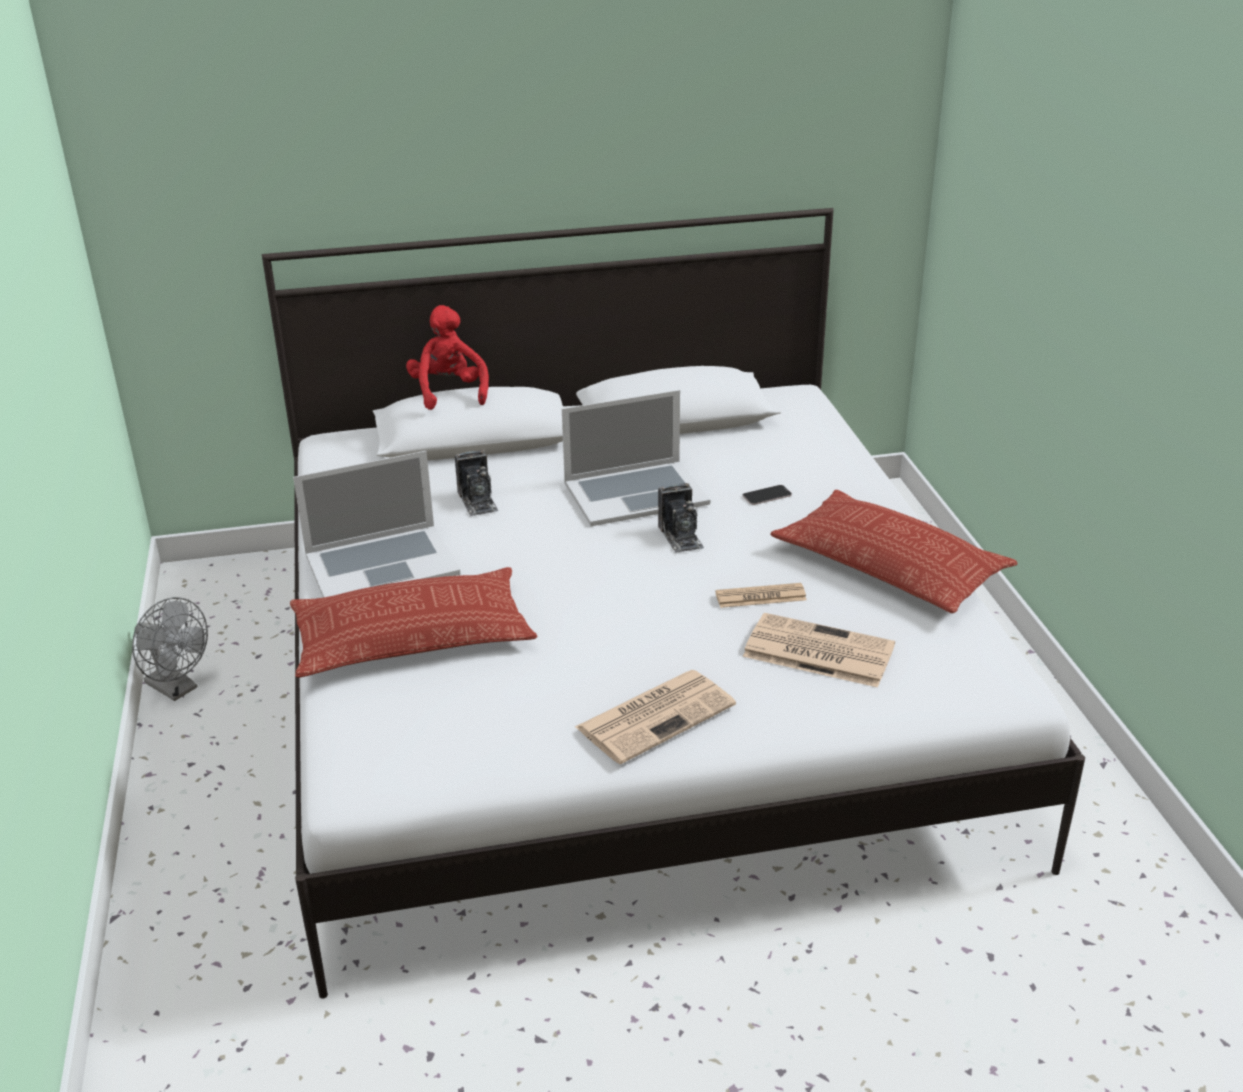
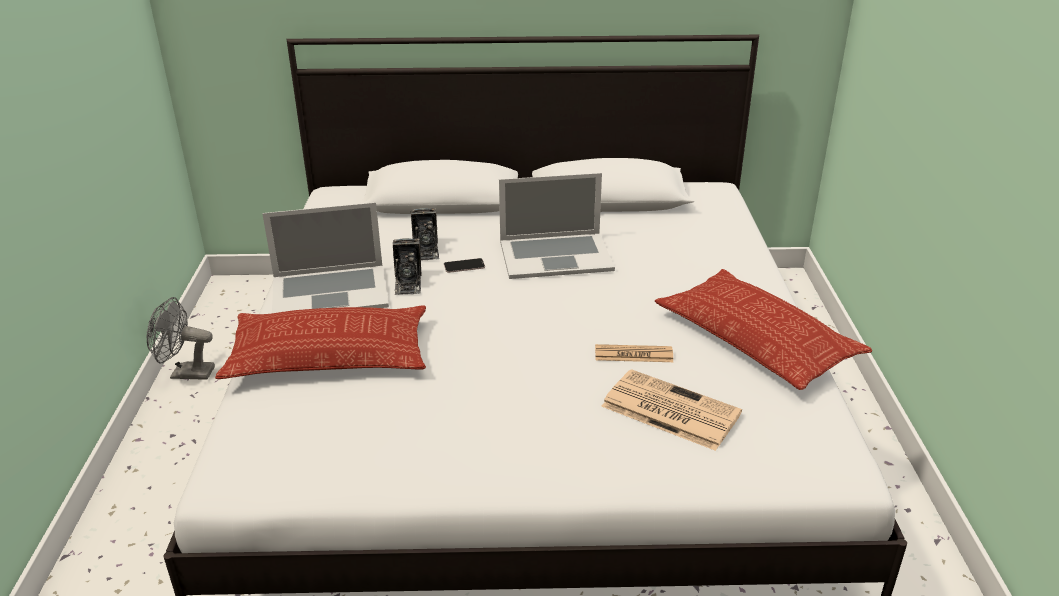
camera: 10 degrees right, 0 degrees up
grey fan [132,597,208,701] -> grey fan turned 135 degrees clockwise [147,297,215,380]
red plush toy [406,305,489,410] -> none
newspaper [575,670,736,764] -> none
camera [658,483,704,553] -> camera moved to [393,238,421,295]
phone [742,485,792,505] -> phone moved to [444,258,485,273]

